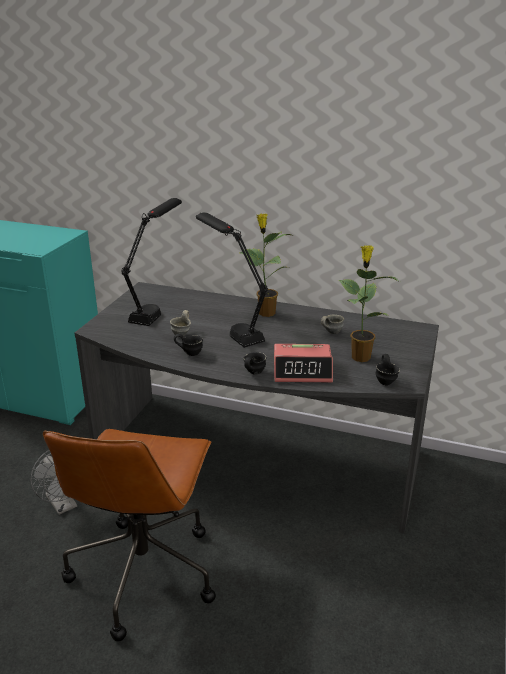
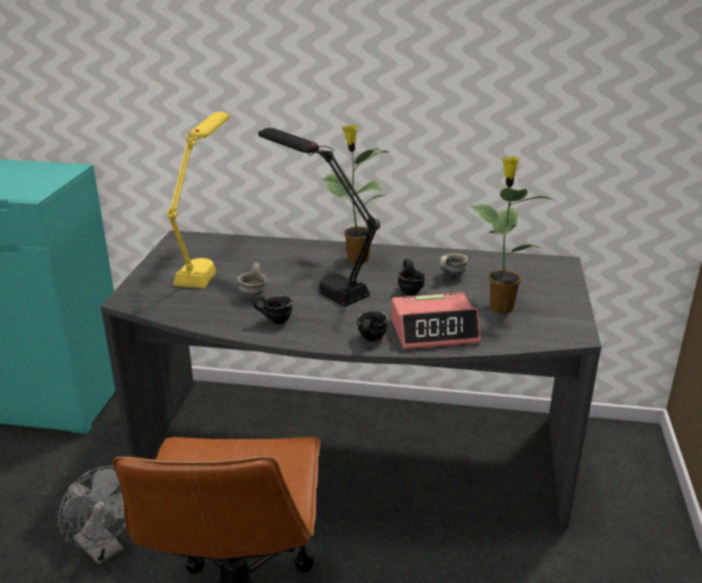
camera: 10 degrees left, 0 degrees up
black table lamp [122,198,182,326] -> yellow table lamp [167,112,230,288]
black mug [376,354,400,385] -> black mug moved to [398,259,426,296]

